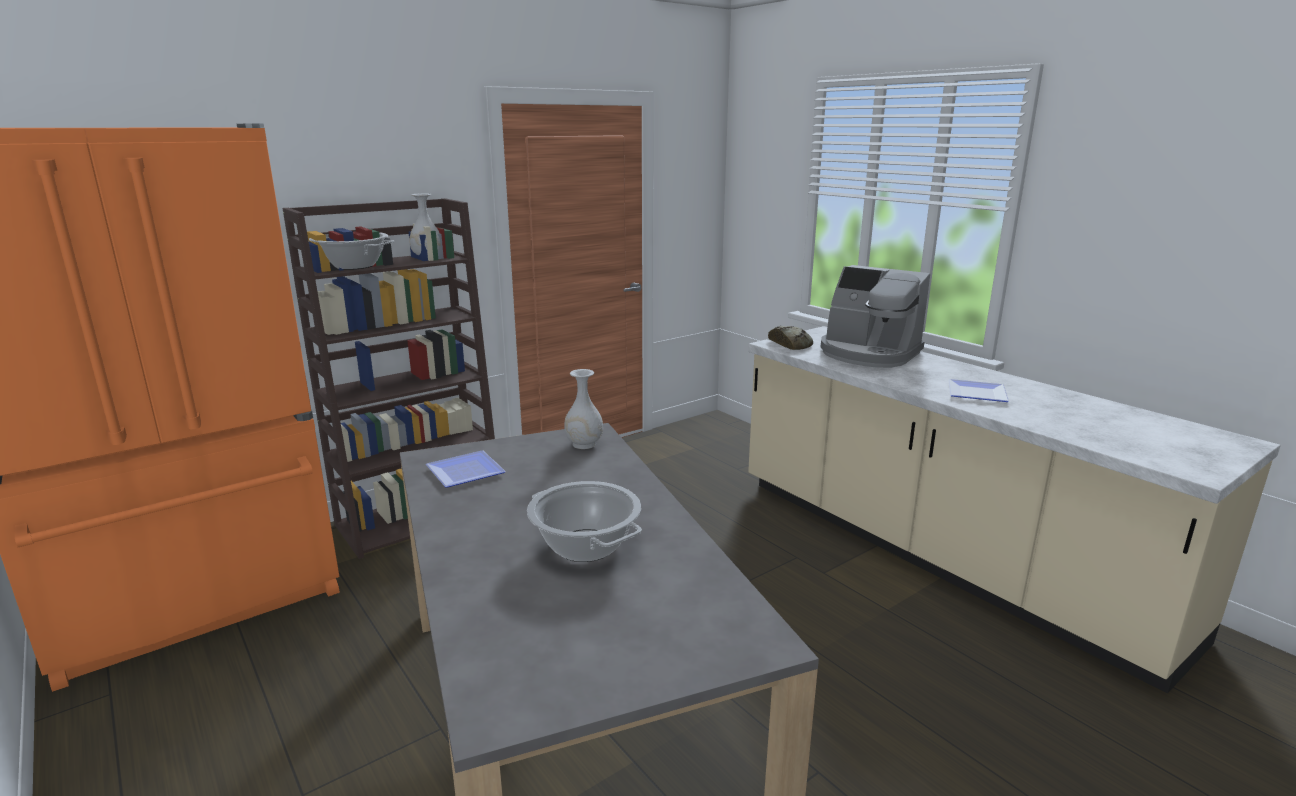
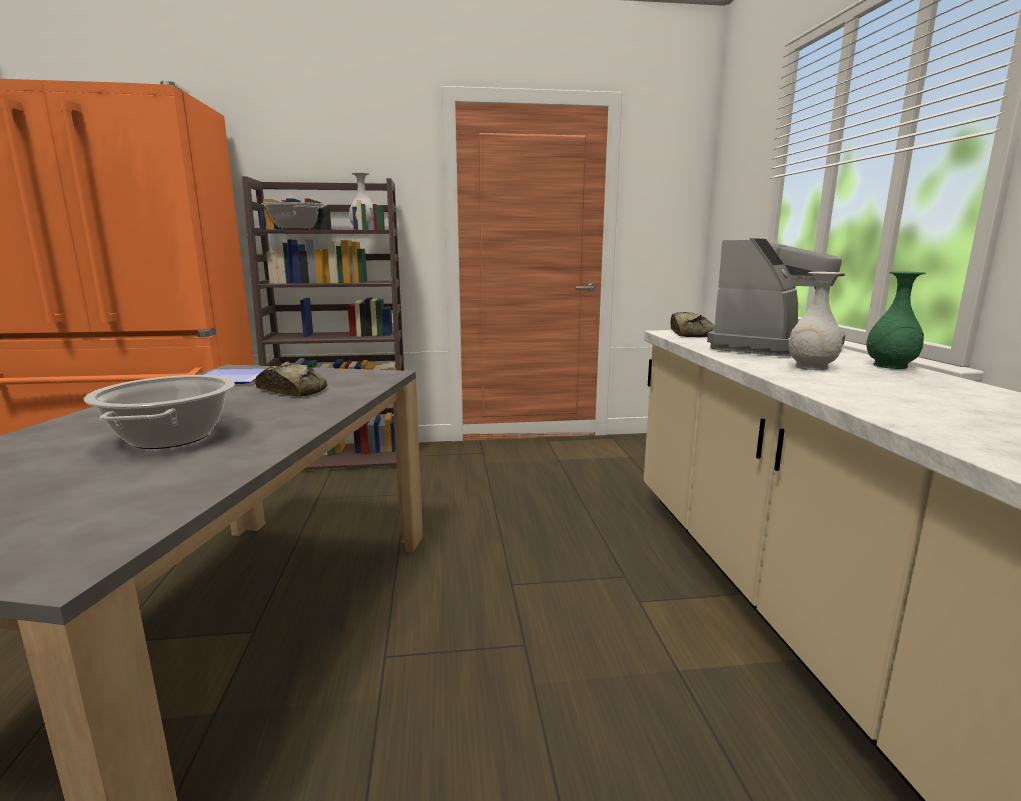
camera: 30 degrees right, 5 degrees down
white vase [564,369,603,449] -> white vase moved to [788,272,843,370]
coffee machine [821,265,930,368] -> coffee machine turned 120 degrees counterclockwise [707,238,846,357]
plate [948,379,1009,402] -> none
none -> bread [255,364,327,397]
none -> green vase [866,272,925,369]

